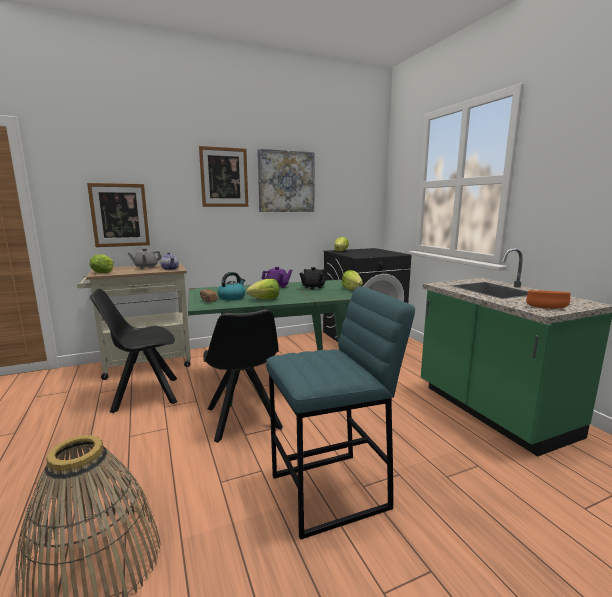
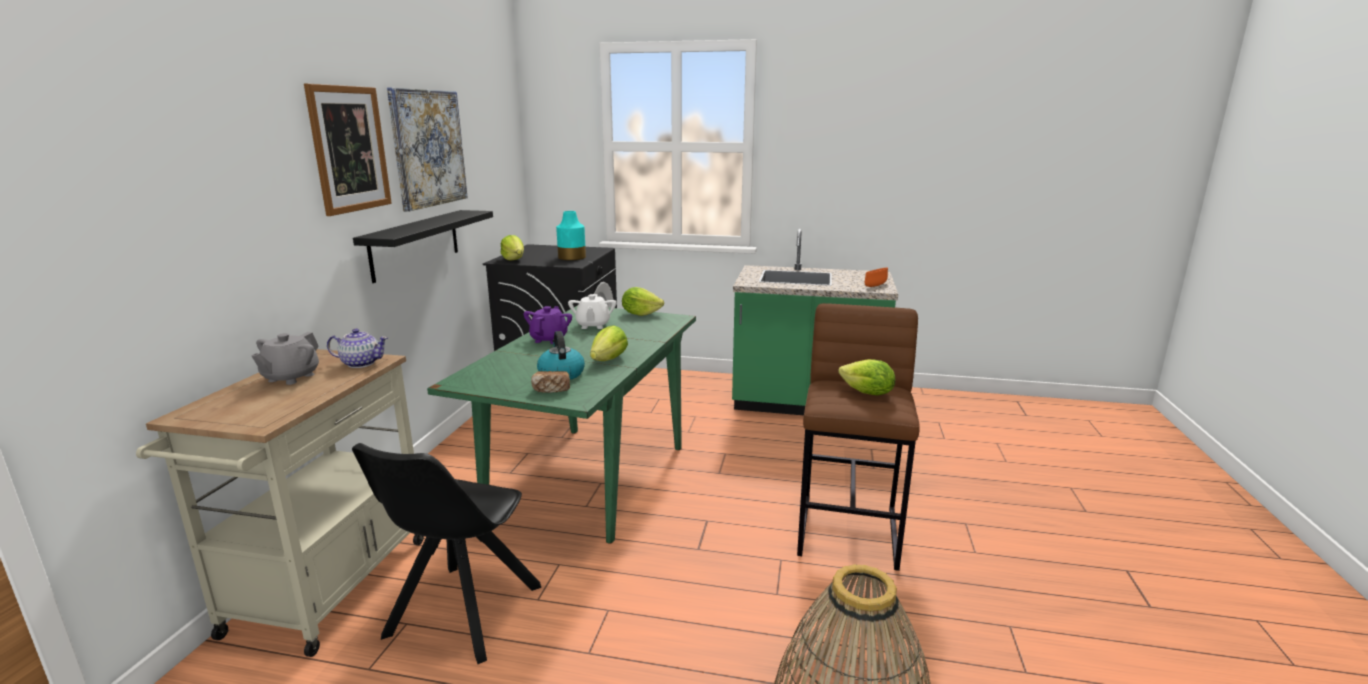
camera: 55 degrees left, 5 degrees up
picture [87,183,150,247] -> none
lettuce [90,254,114,273] -> lettuce moved to [838,359,895,396]
black chair [203,309,283,443] -> none
turquoise stool [266,286,415,540] -> brown stool [797,303,920,571]
black teapot [299,267,327,289] -> white teapot [568,294,616,329]
none -> black shelf [353,210,493,283]
none -> turquoise vase [556,211,586,260]

